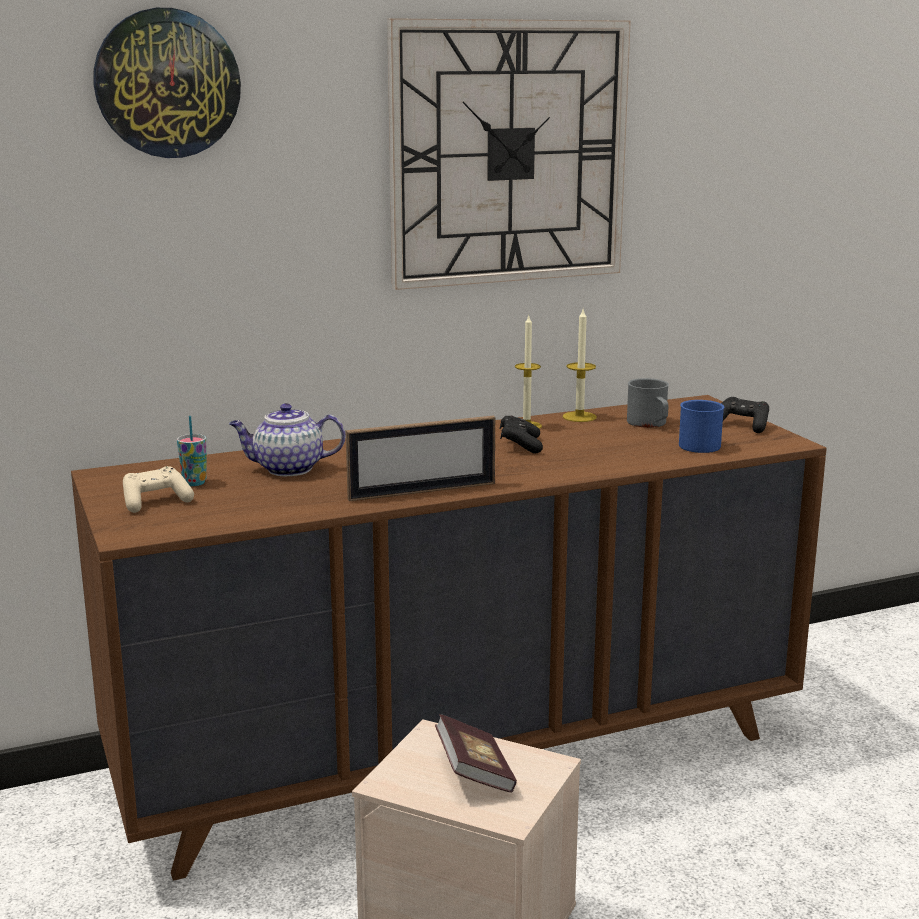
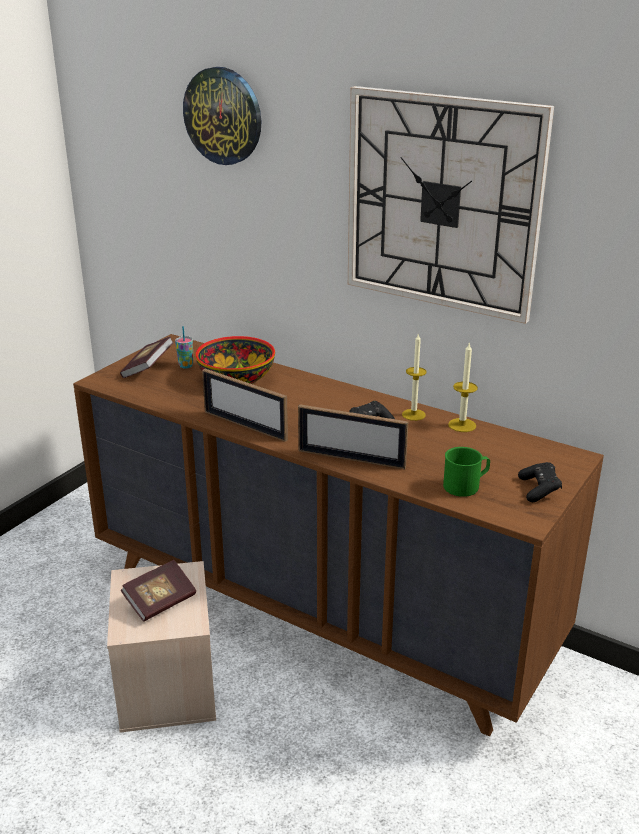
camera: 55 degrees right, 10 degrees up
beige game controller [123,466,194,513] -> book [120,336,174,378]
teapot [229,403,345,476] -> bowl [195,336,275,384]
grey mug [627,378,669,428] -> none
blue mug [679,400,725,453] -> green mug [443,447,490,497]
none -> picture frame [298,404,408,470]

